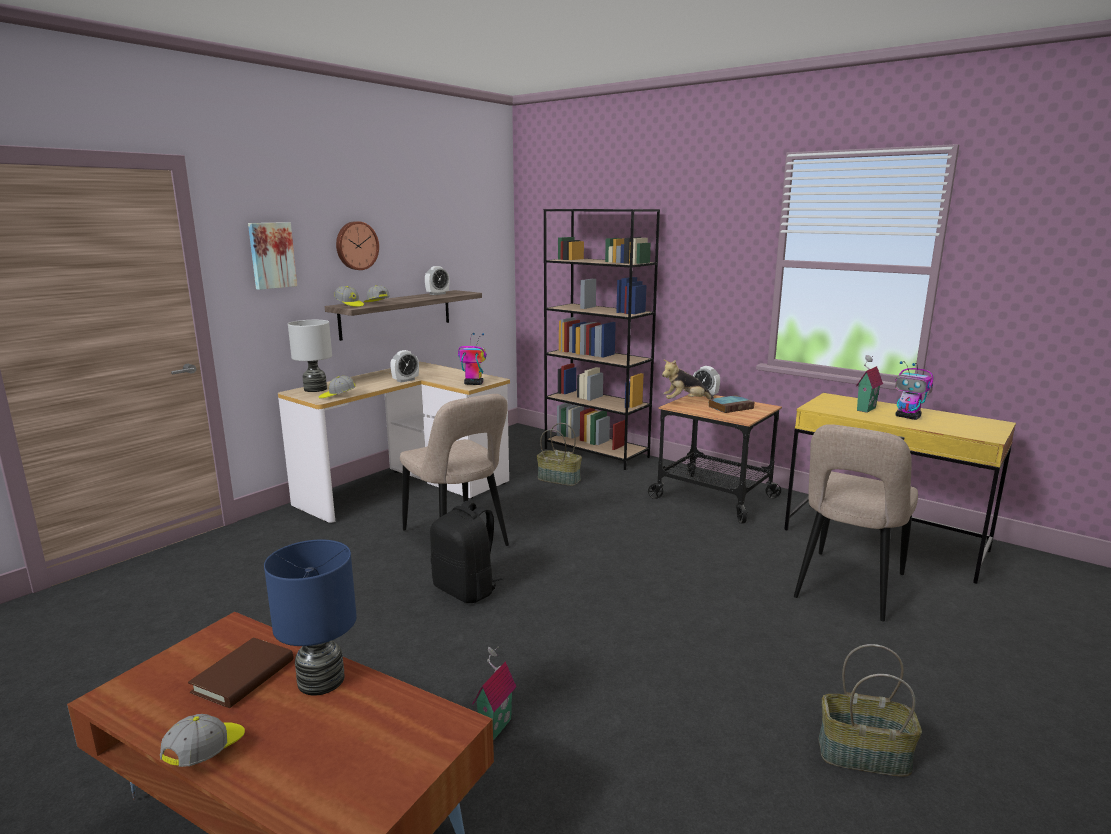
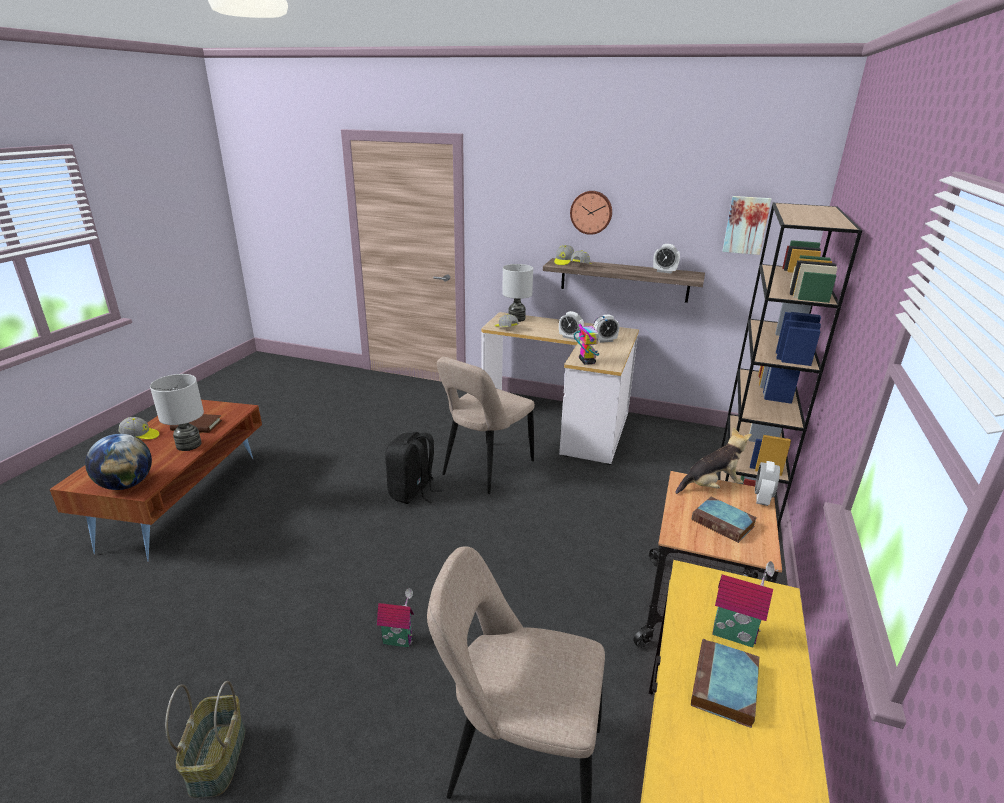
camera: 70 degrees right, 10 degrees up
picture [248,222,297,290] -> picture moved to [722,196,771,255]
blue table lamp [264,540,357,696] -> grey table lamp [150,374,204,451]
toy house [473,647,516,741] -> toy house moved to [377,588,414,647]
basket [537,423,582,486] -> none
plush toy [662,359,714,399] -> plush toy turned 105 degrees clockwise [675,427,752,494]
toy robot [895,361,933,420] -> book [691,639,759,728]
none -> globe [85,434,152,490]
none -> alarm clock [594,315,619,343]

